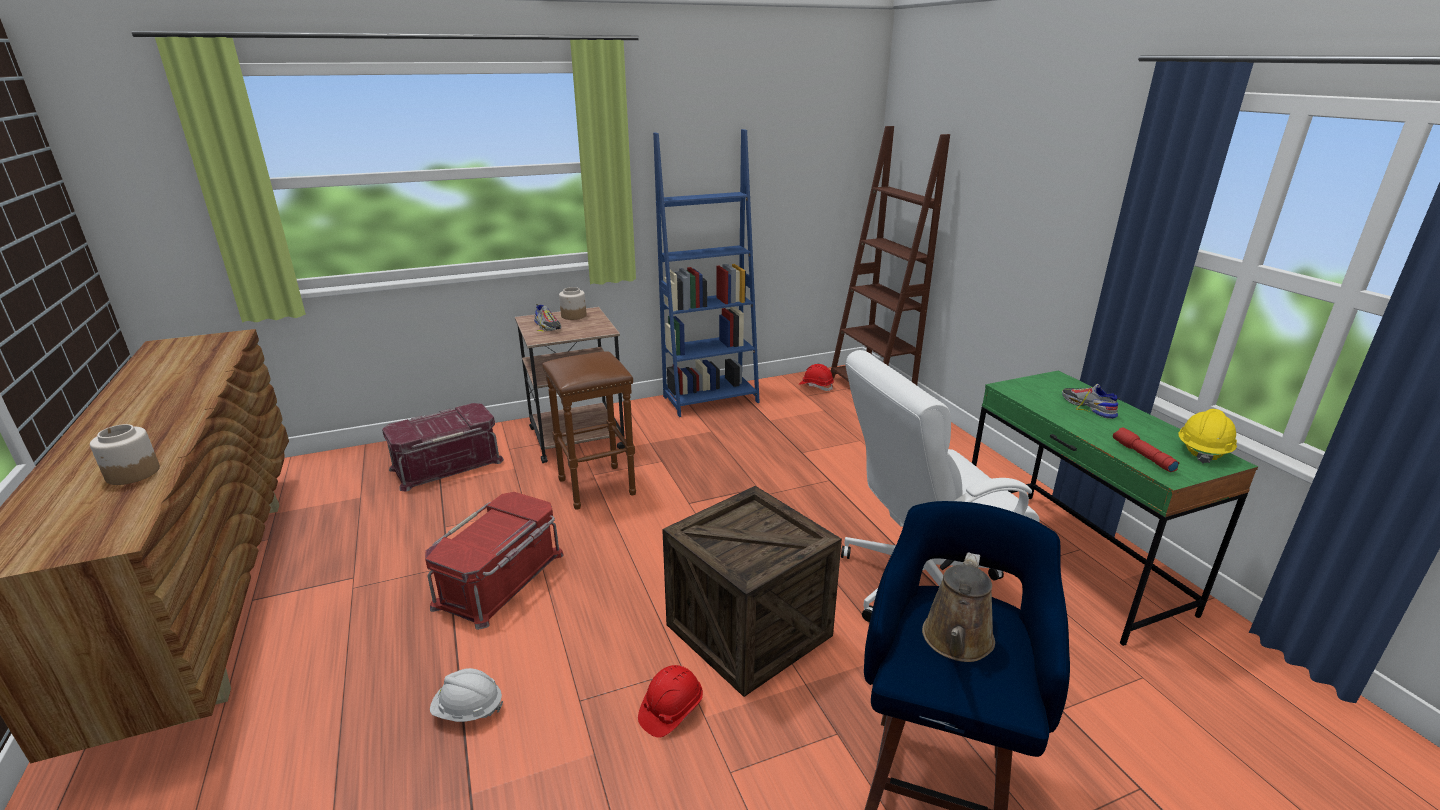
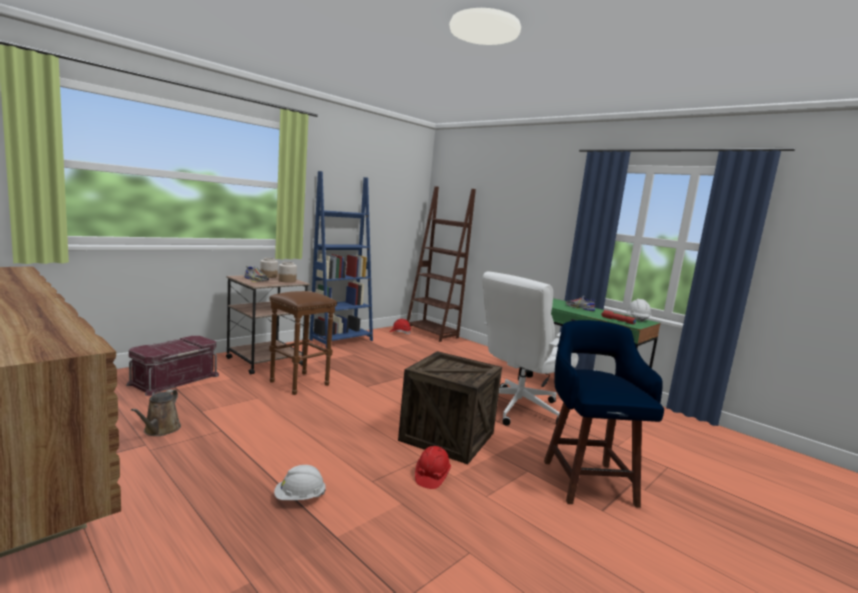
camera: 25 degrees left, 15 degrees down
jar [90,424,160,485] -> jar moved to [278,262,297,283]
red storage box [425,492,564,630] -> none
brown watering can [922,552,995,662] -> brown watering can moved to [131,389,181,436]
yellow hard hat [1178,409,1237,464] -> white hard hat [626,299,652,322]

